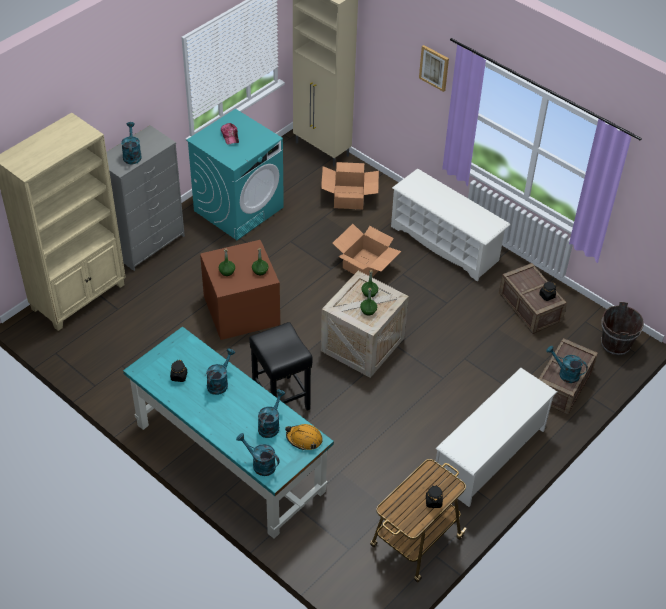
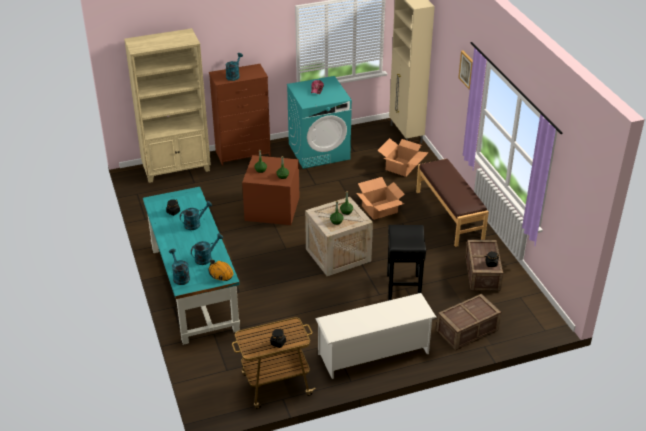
camera: 30 degrees right, 10 degrees down
grey dresser [106,125,185,271] -> brown dresser [209,64,271,165]
black stool [249,322,313,411] -> black stool moved to [387,225,426,300]
white shoe rack [391,169,510,281] -> brown bench [416,159,489,247]
turquoise watering can [546,346,588,383] -> none
brown bucket [601,302,644,356] -> none

